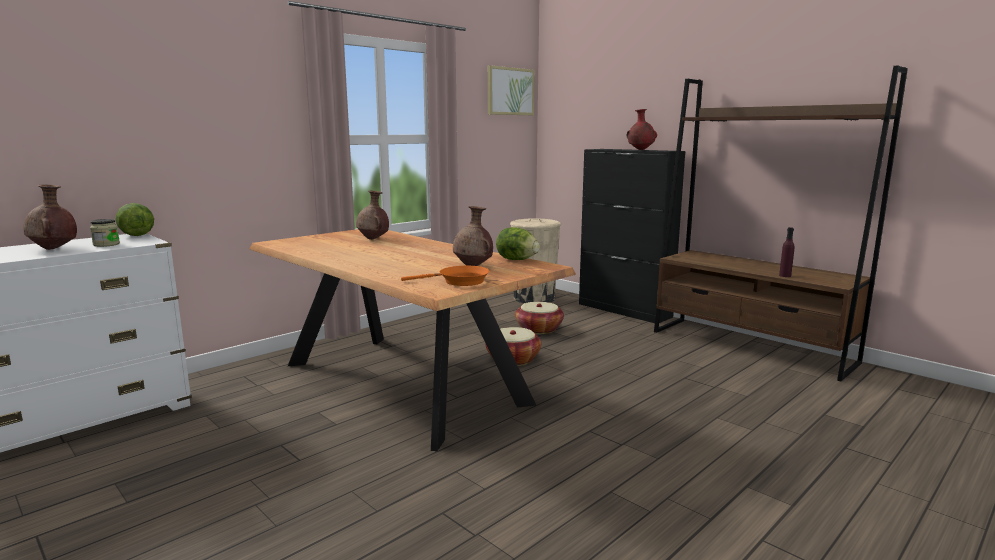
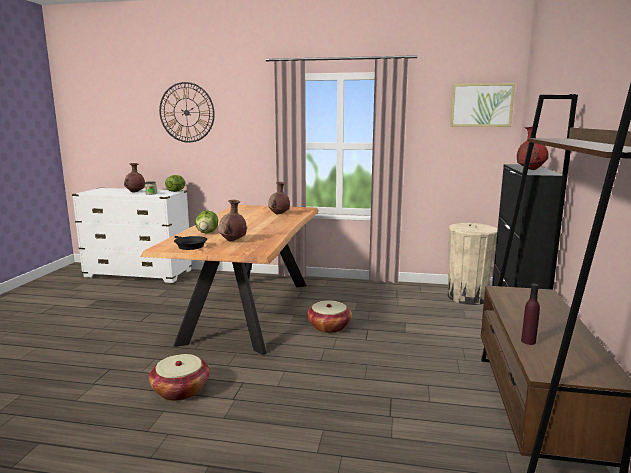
camera: 55 degrees right, 0 degrees up
orange frying pan [401,266,489,286] -> black frying pan [174,236,207,250]
lettuce [496,227,540,260] -> lettuce moved to [195,211,218,233]
basket [515,302,564,334] -> basket moved to [149,354,210,401]
none -> wall clock [159,82,215,143]

